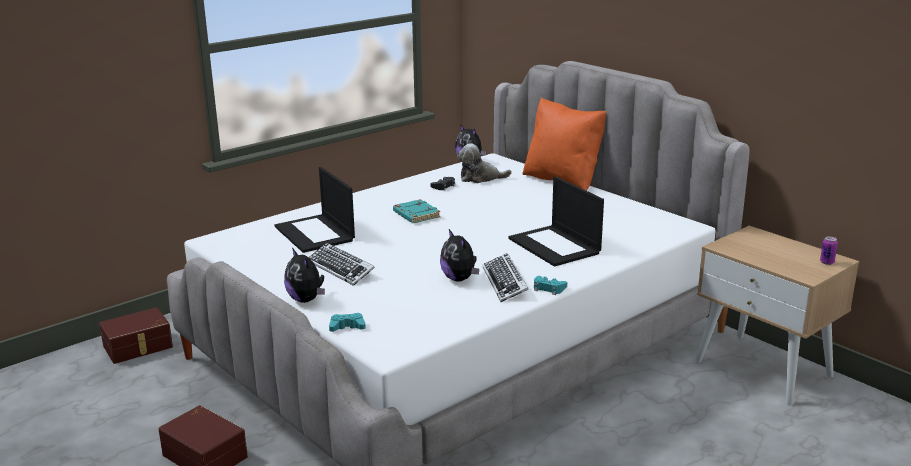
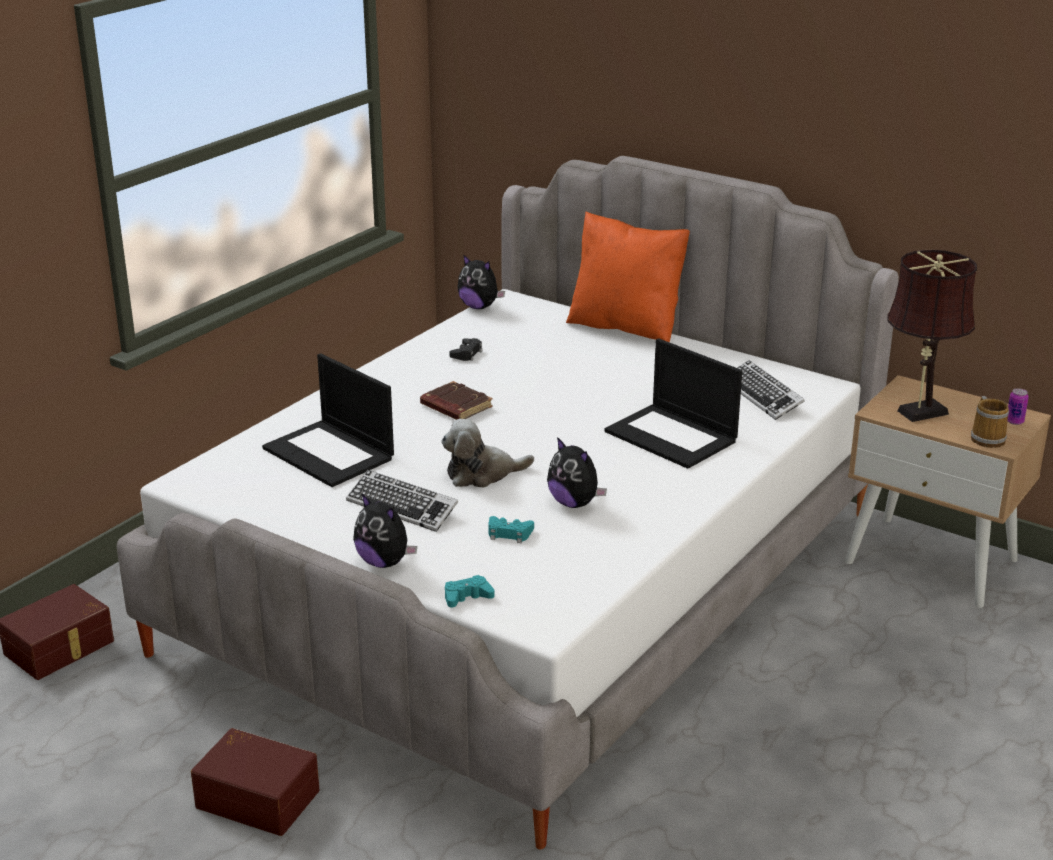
camera: 15 degrees left, 5 degrees up
turquoise book [393,199,440,223] -> brown book [420,381,493,420]
plush toy [457,143,512,183] -> plush toy moved to [441,419,534,488]
keyboard [483,253,529,302] -> keyboard moved to [737,360,805,420]
turquoise game controller [534,276,567,295] -> turquoise game controller moved to [488,516,534,543]
none -> brown table lamp [888,250,977,422]
none -> mug [971,396,1009,448]

